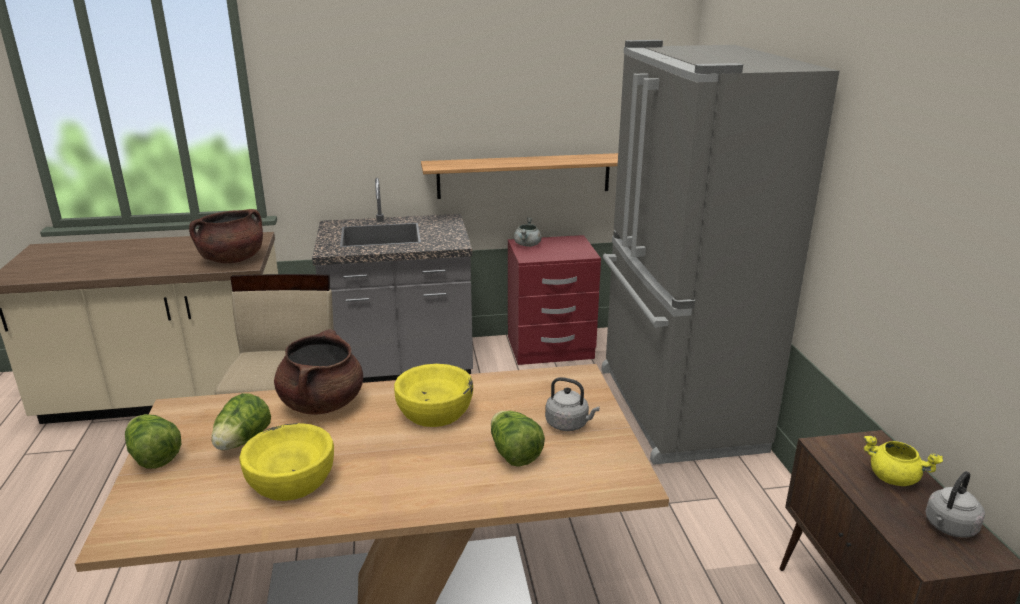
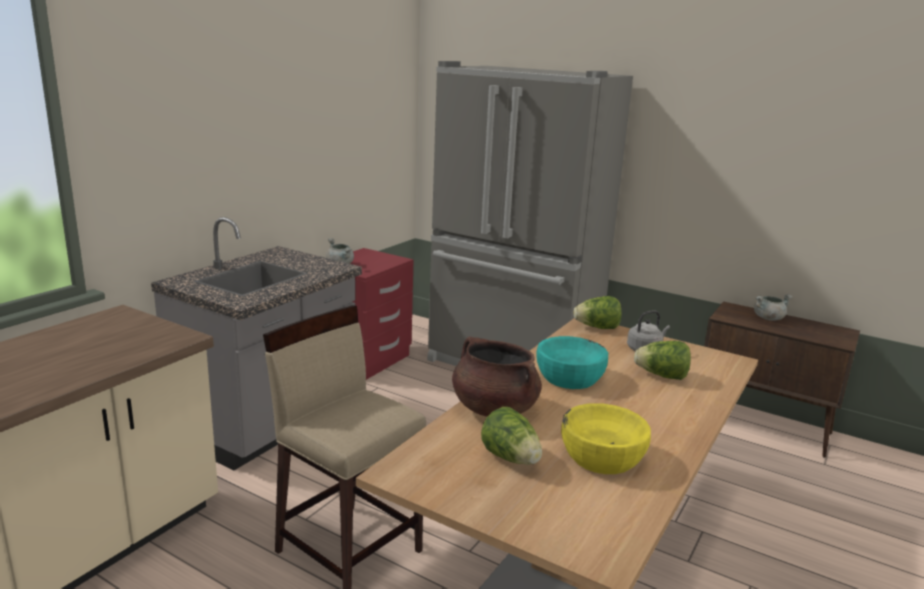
camera: 50 degrees left, 5 degrees down
lettuce [125,414,181,469] -> lettuce moved to [573,296,621,329]
brown cooking pot [189,209,263,263] -> none
yellow bowl [394,364,473,427] -> turquoise bowl [536,336,608,389]
shelf [421,153,618,199] -> none
yellow cooking pot [864,436,943,486] -> grey cooking pot [754,294,793,321]
grey kettle [925,471,985,538] -> none

